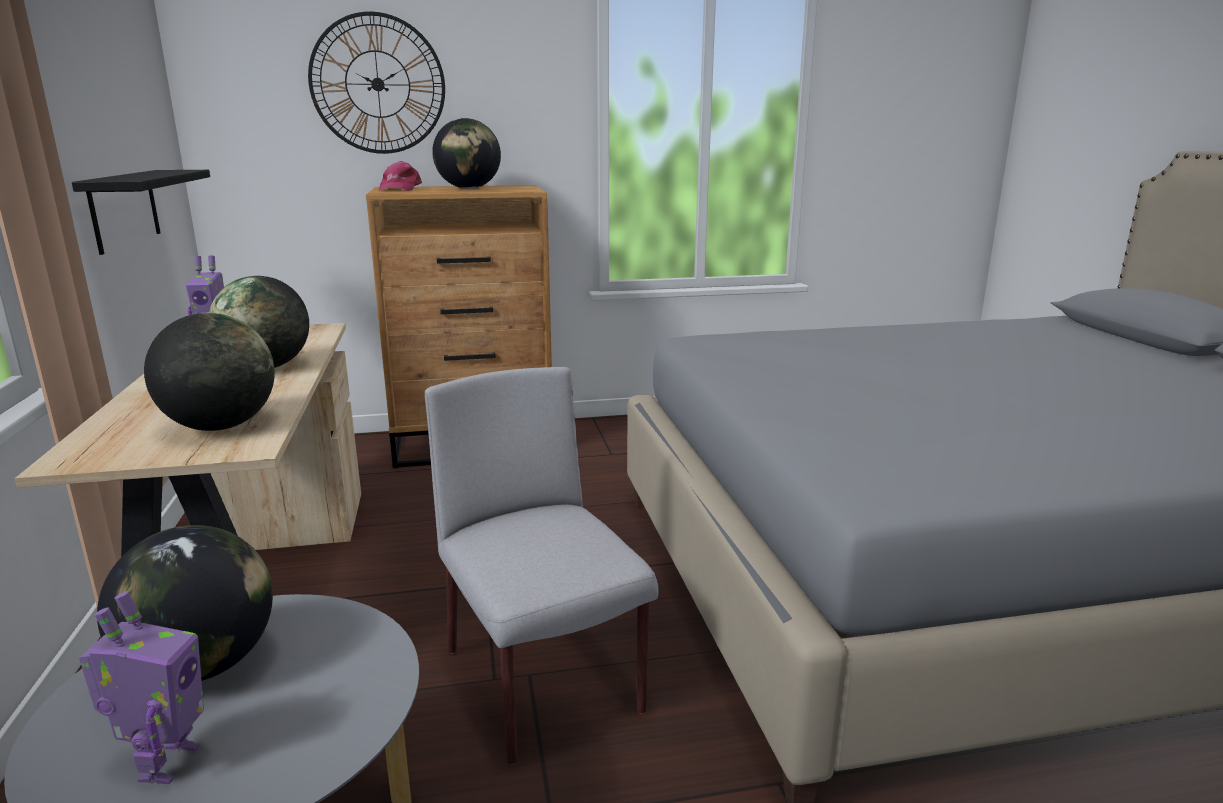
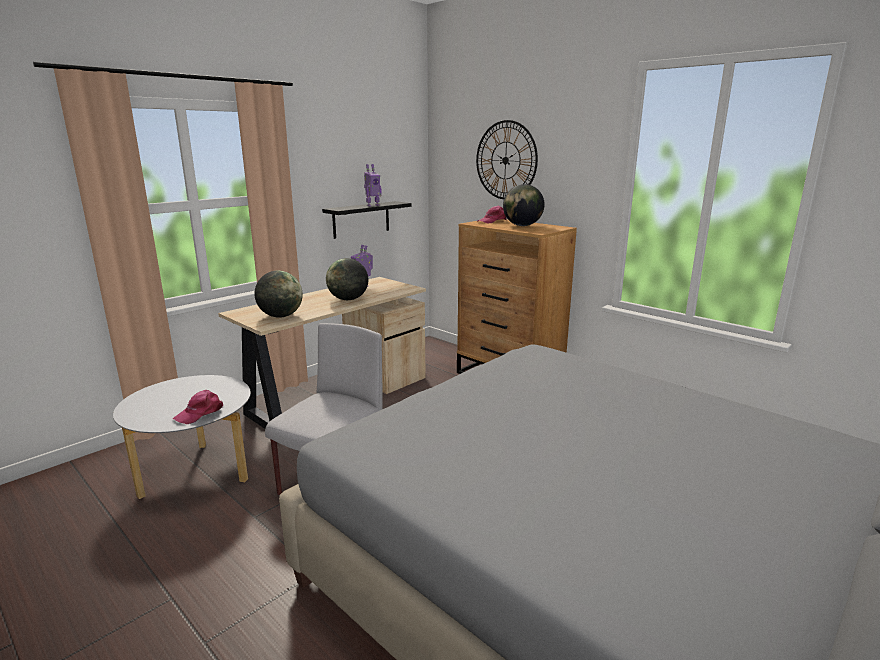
camera: 55 degrees right, 0 degrees up
toy robot [79,591,204,784] -> toy robot moved to [364,164,381,206]
globe [97,525,273,681] -> none
none -> pink cap [173,390,223,424]

